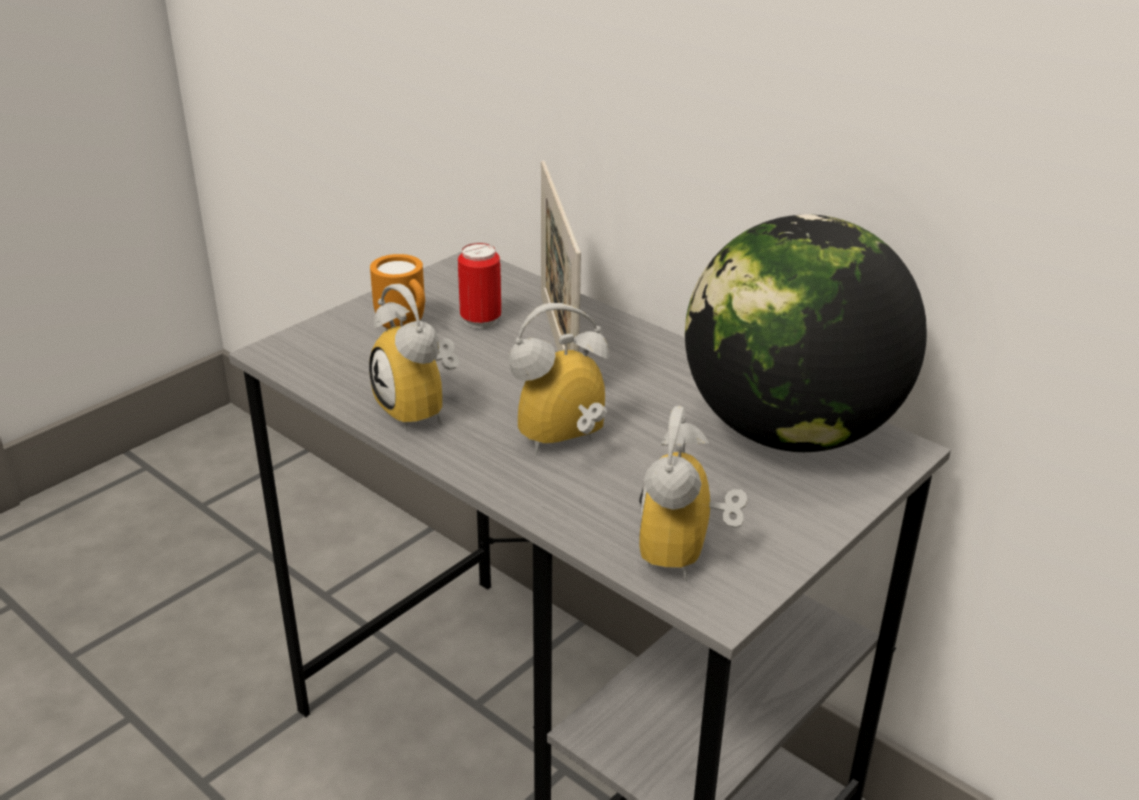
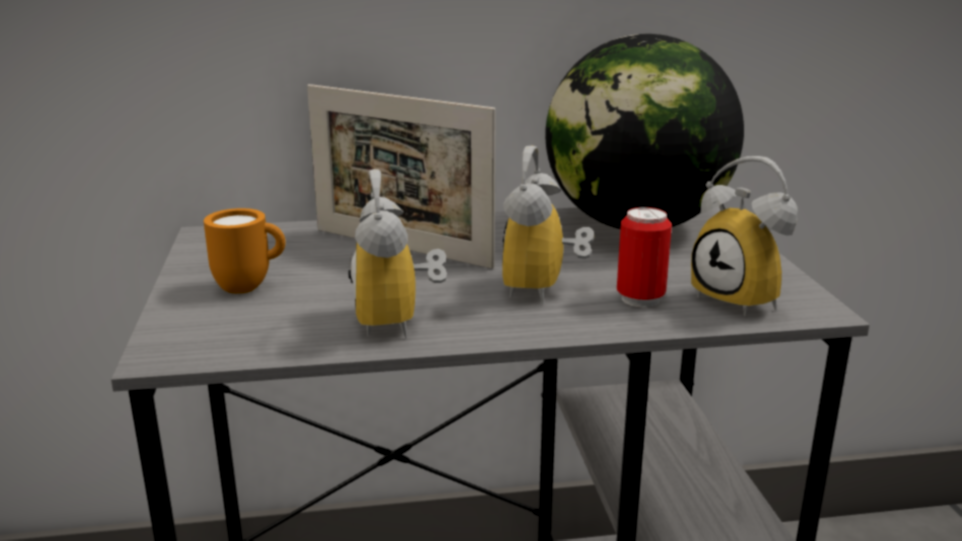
camera: 50 degrees left, 10 degrees down
alarm clock [369,284,460,430] -> alarm clock turned 75 degrees clockwise [349,169,447,339]
can [458,243,501,329] -> can moved to [617,207,672,307]

